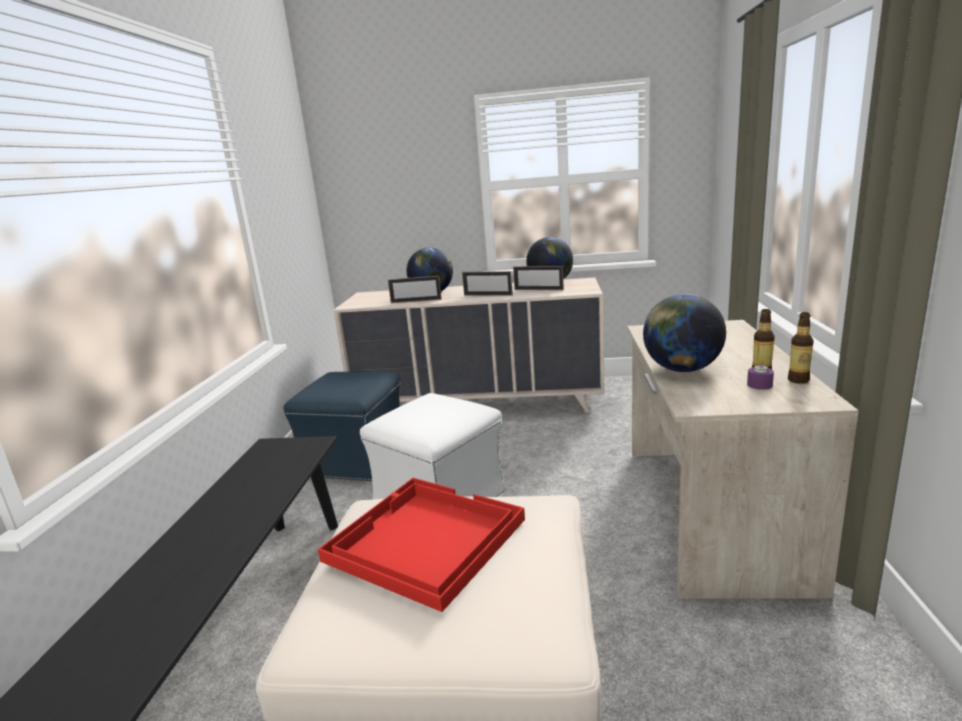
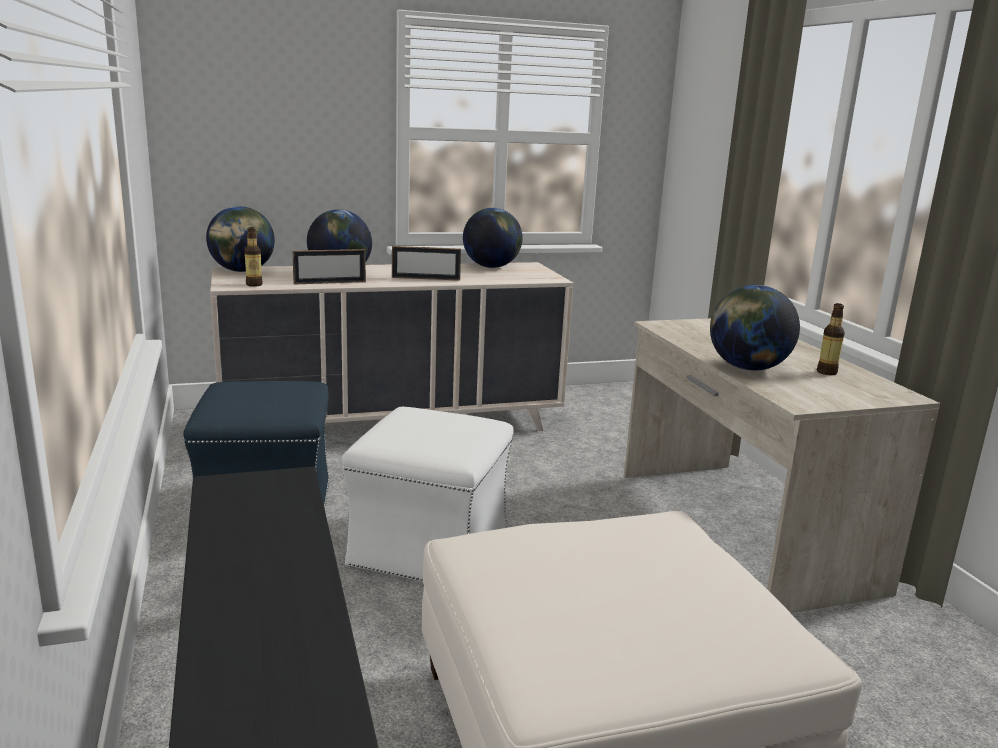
camera: 25 degrees left, 0 degrees up
red tray [318,478,525,612] -> none
picture frame [513,266,564,290] -> none
purple candle [747,359,774,390] -> none
bottle [788,312,814,384] -> bottle moved to [244,227,263,287]
none -> globe [206,206,275,272]

